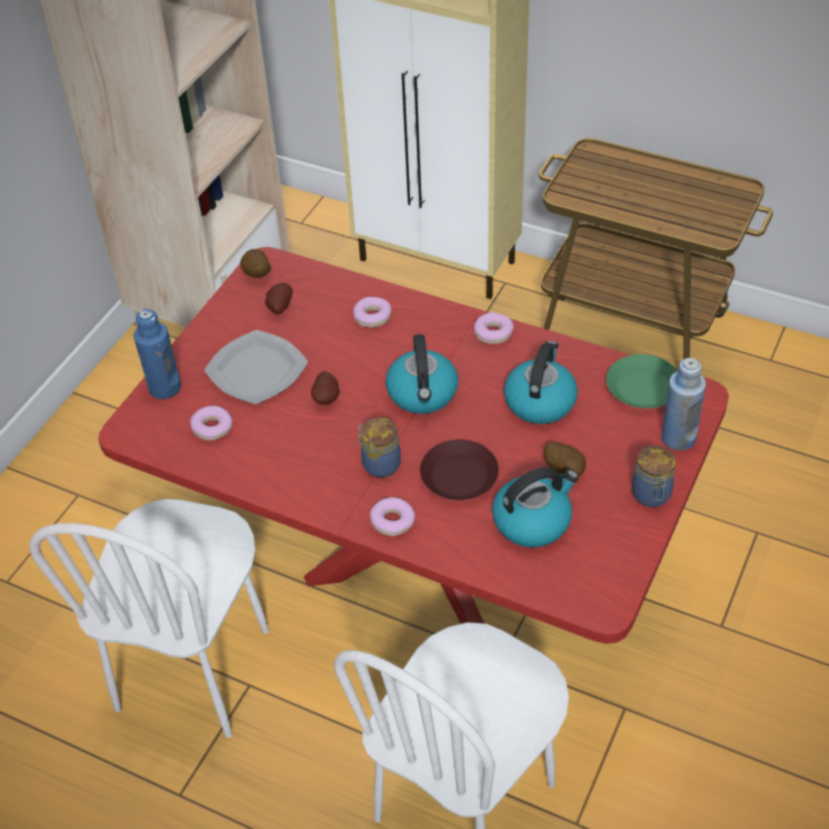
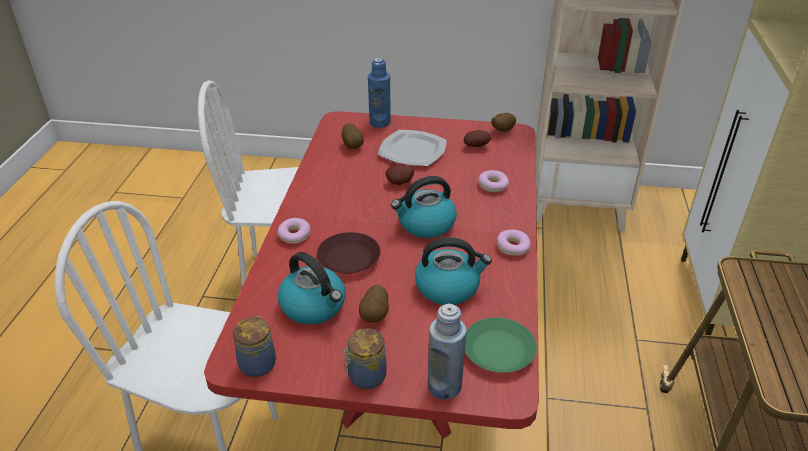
camera: 70 degrees right, 10 degrees down
donut [190,406,233,441] -> potato [342,123,364,149]
jar [358,417,401,478] -> jar moved to [233,316,276,377]

